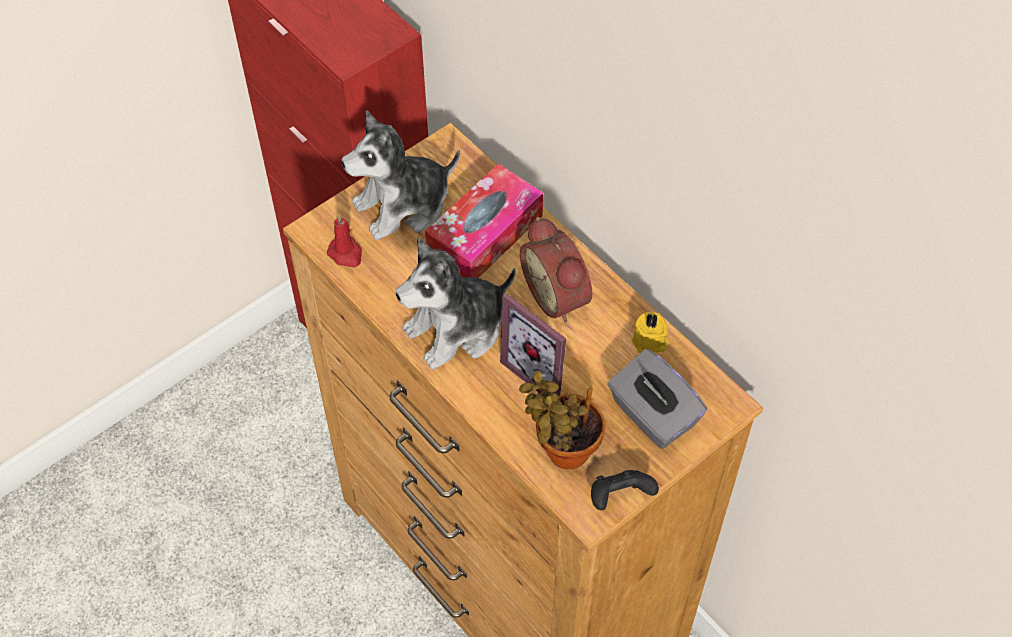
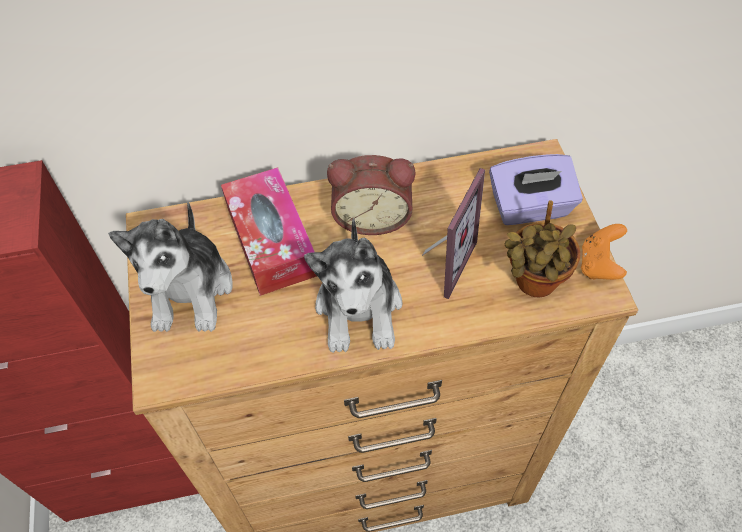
camera: 60 degrees left, 0 degrees up
red candle [327,214,362,267] -> none
picture frame [500,293,566,395] -> picture frame turned 45 degrees counterclockwise [422,168,485,299]
black game controller [591,470,659,510] -> orange game controller [581,224,627,280]
grey tissue box [607,349,707,449] -> purple tissue box [489,154,583,225]
yellow candle [632,312,669,353] -> none

